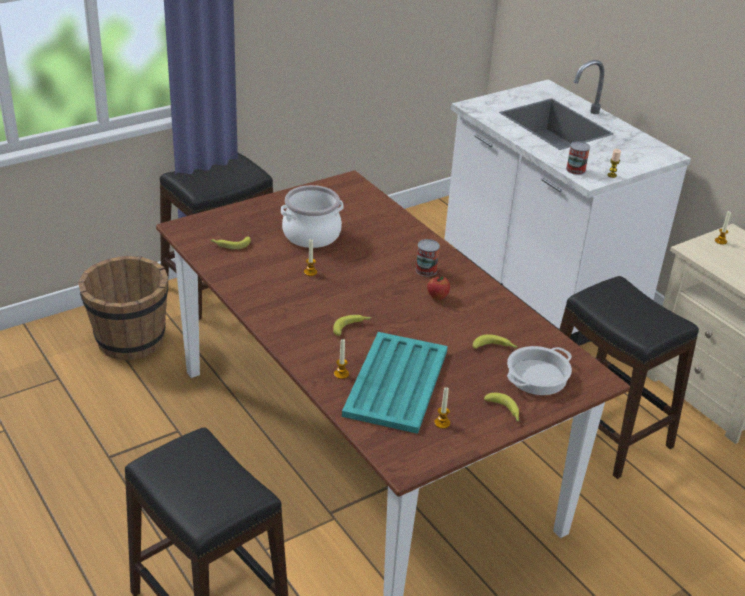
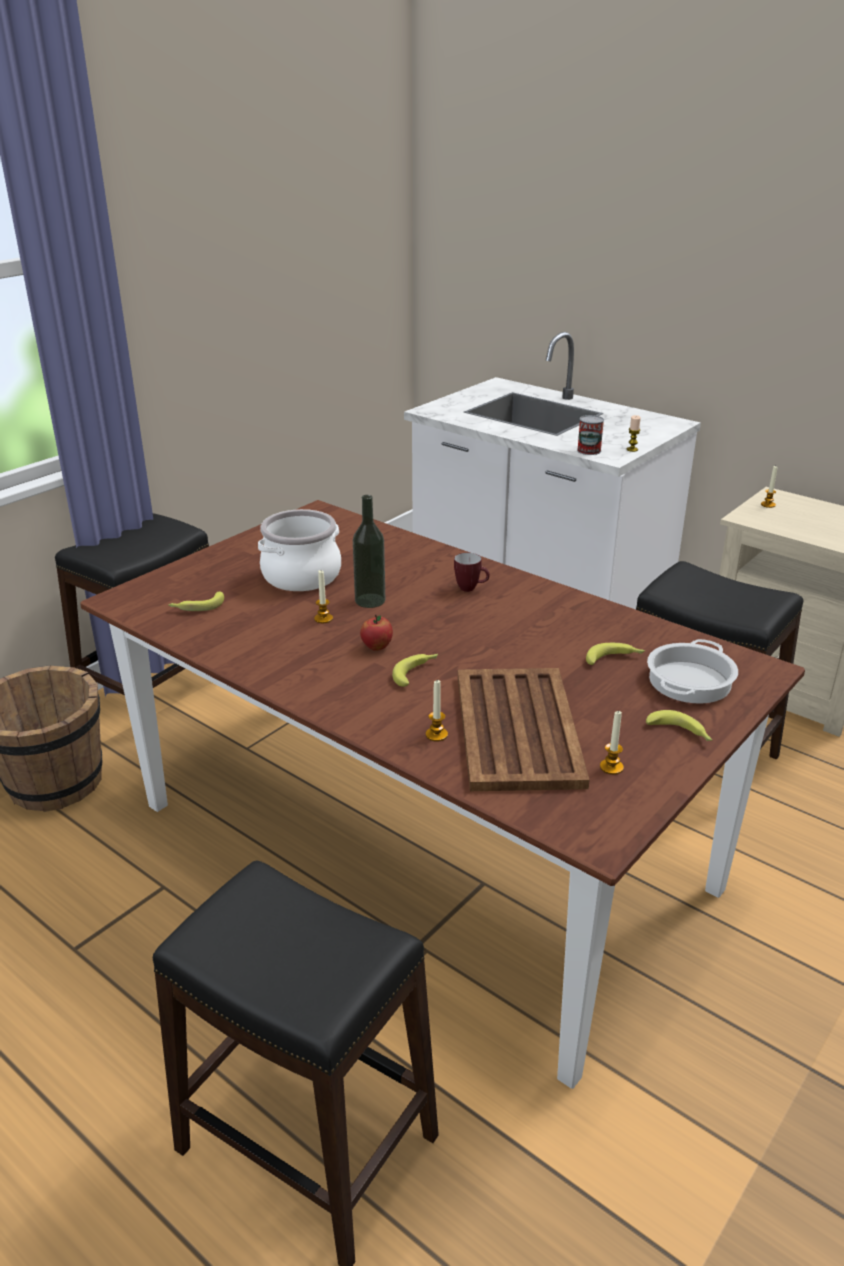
camera: 15 degrees left, 5 degrees down
turquoise tray [342,332,448,434] -> brown tray [458,668,590,791]
can [416,239,440,276] -> mug [454,553,490,592]
apple [427,276,450,300] -> apple moved to [360,615,393,651]
none -> bottle [353,495,385,608]

